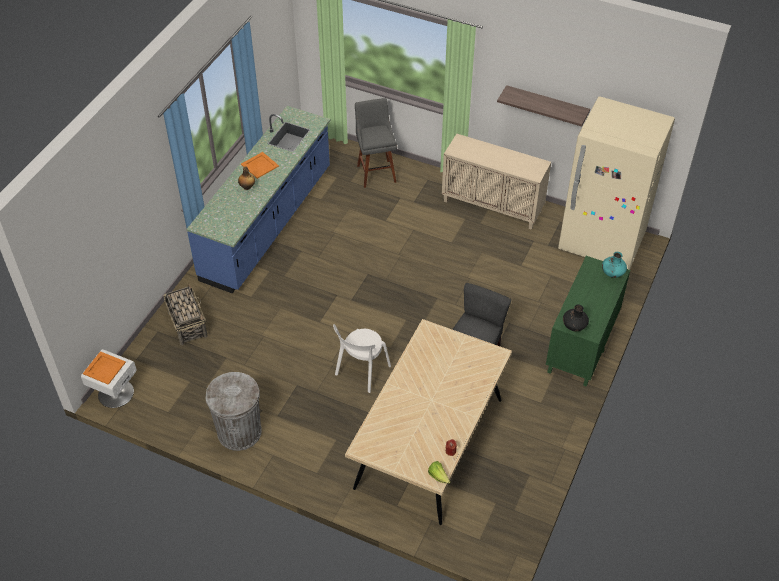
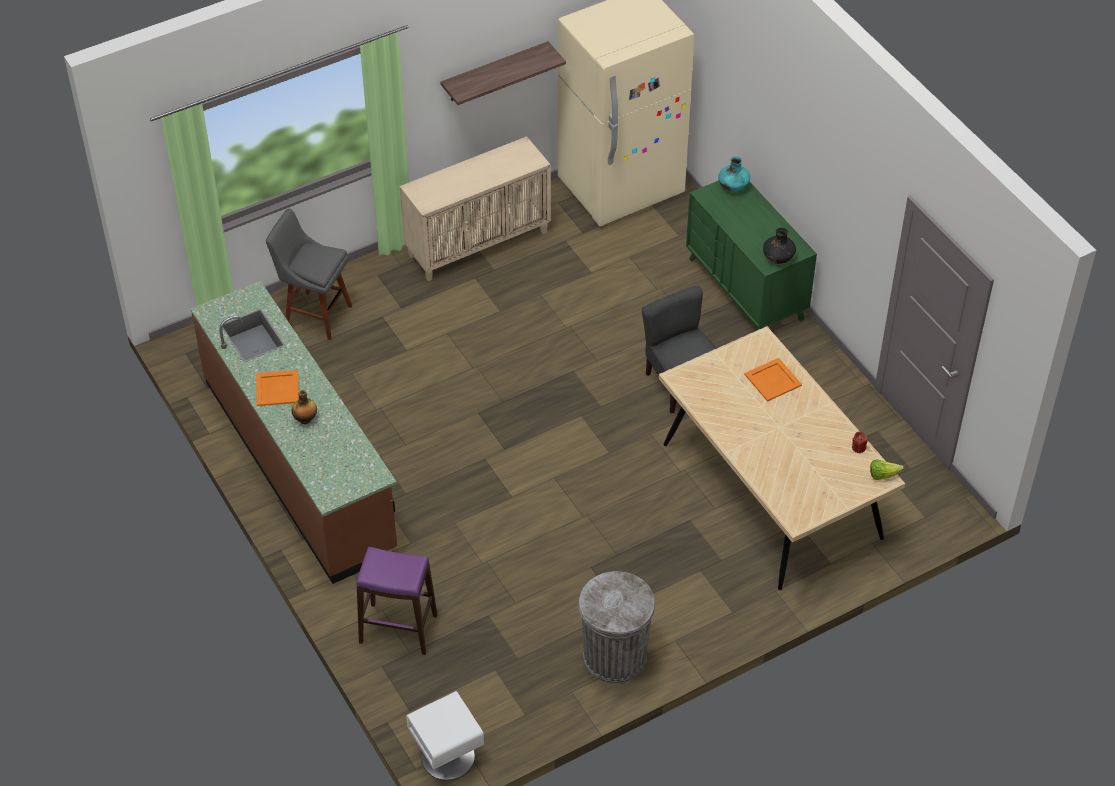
camera: 55 degrees left, 0 degrees up
orange tray [83,351,126,385] -> orange tray moved to [744,358,802,402]
basket [164,284,208,345] -> purple stool [356,547,438,655]
blue counter [187,106,331,294] -> brown counter [191,281,397,584]
white chair [333,324,391,393] -> none

